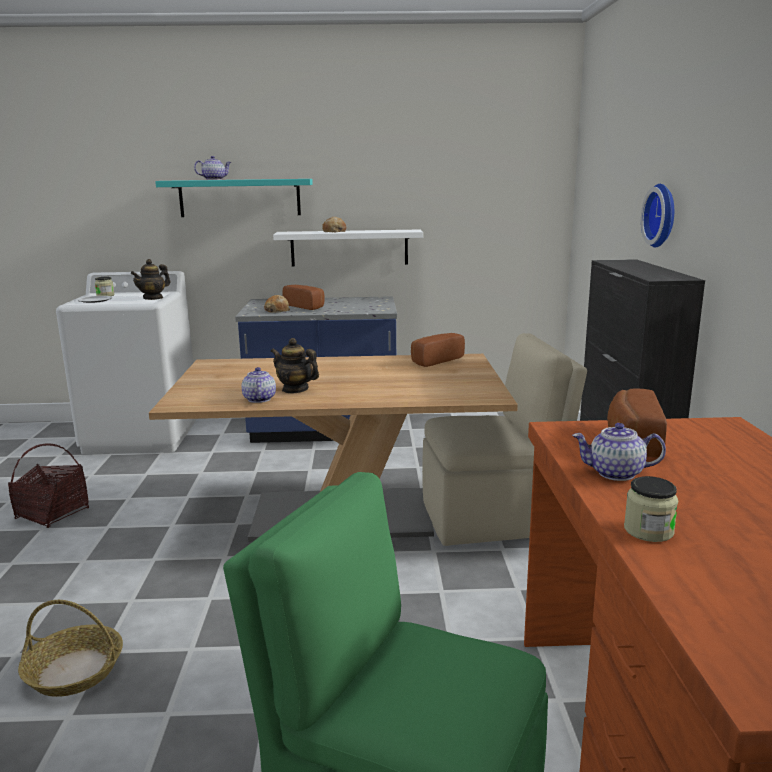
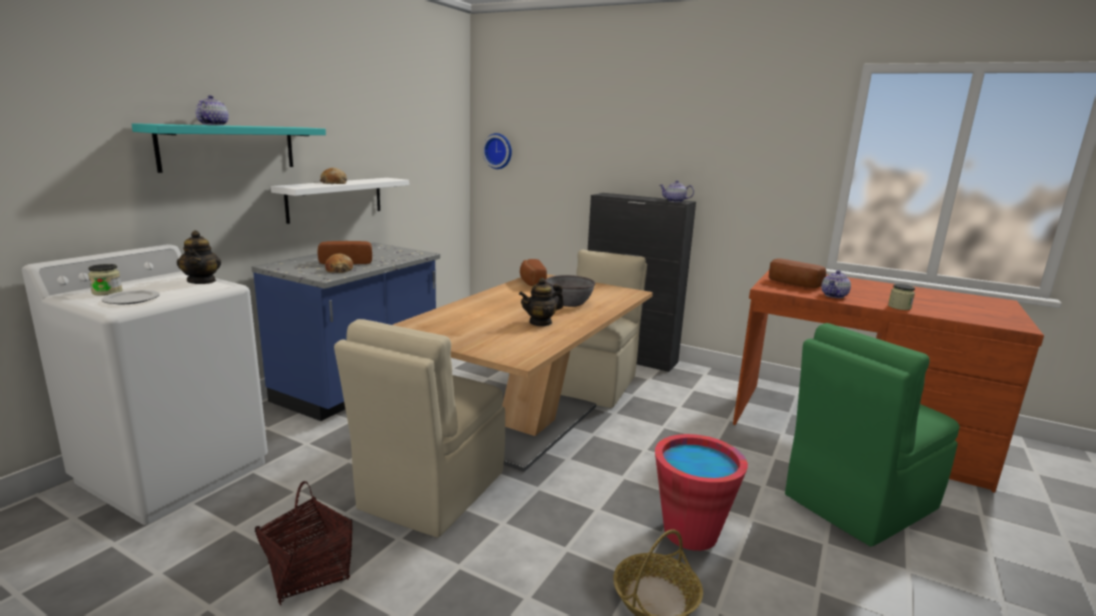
camera: 60 degrees left, 0 degrees up
teapot [242,367,276,403] -> teapot moved to [660,180,694,202]
wall clock [641,184,674,248] -> wall clock moved to [482,133,512,169]
none -> beige chair [334,319,505,538]
none -> grey bowl [546,275,595,307]
none -> red bucket [655,434,748,551]

